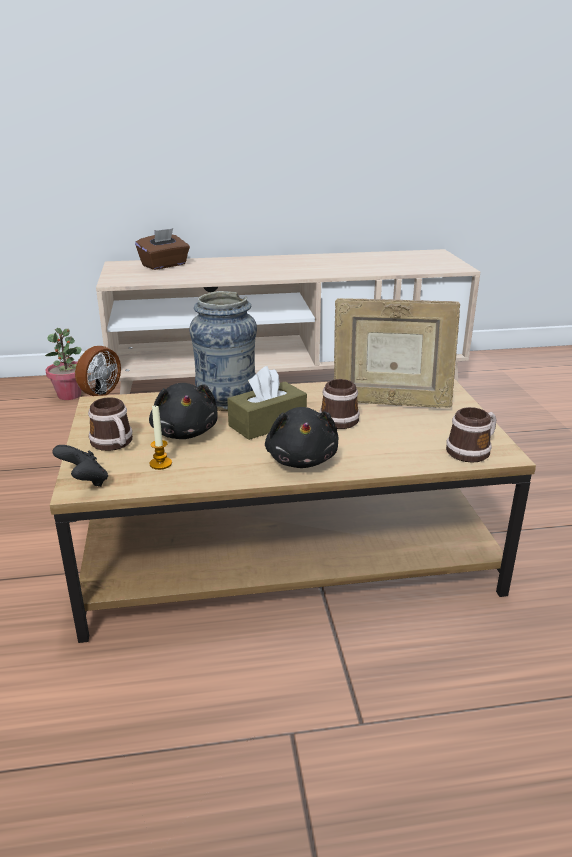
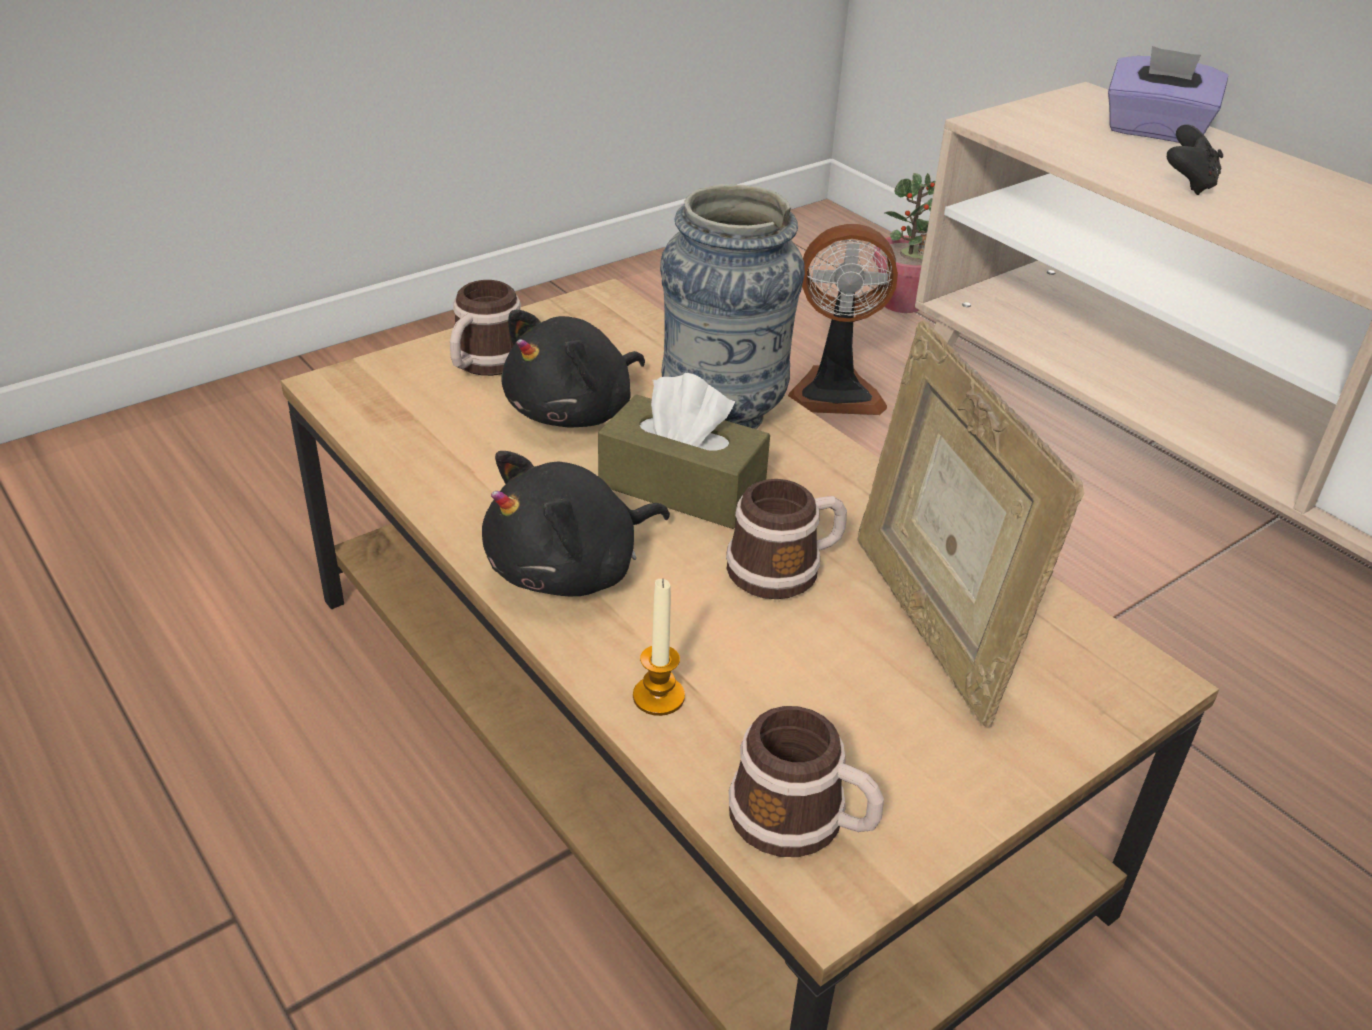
camera: 60 degrees right, 10 degrees up
black game controller [52,445,108,487] -> black game controller moved to [1167,124,1223,195]
brown tissue box [135,228,190,270] -> purple tissue box [1108,46,1229,143]
candle [150,406,172,470] -> candle moved to [633,579,685,716]

